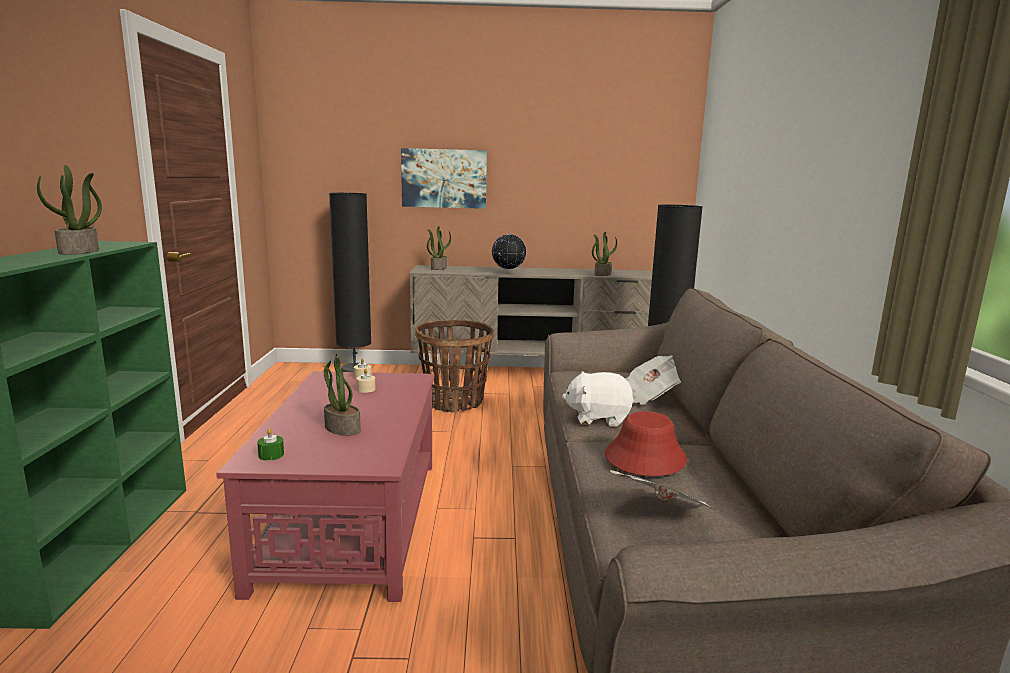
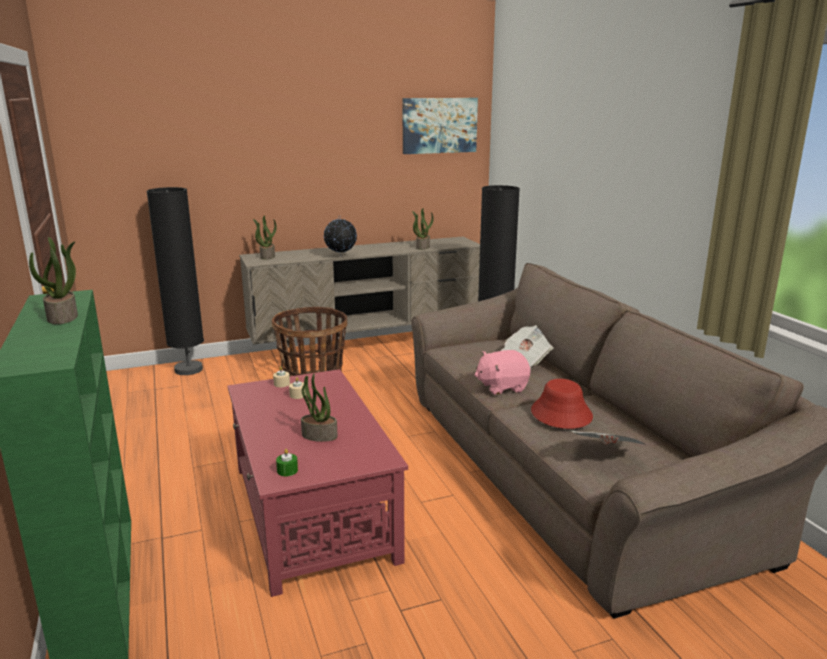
camera: 20 degrees left, 5 degrees up
picture [401,148,487,209] -> picture moved to [402,98,478,154]
white plush toy [562,371,634,426] -> pink plush toy [474,350,531,395]

